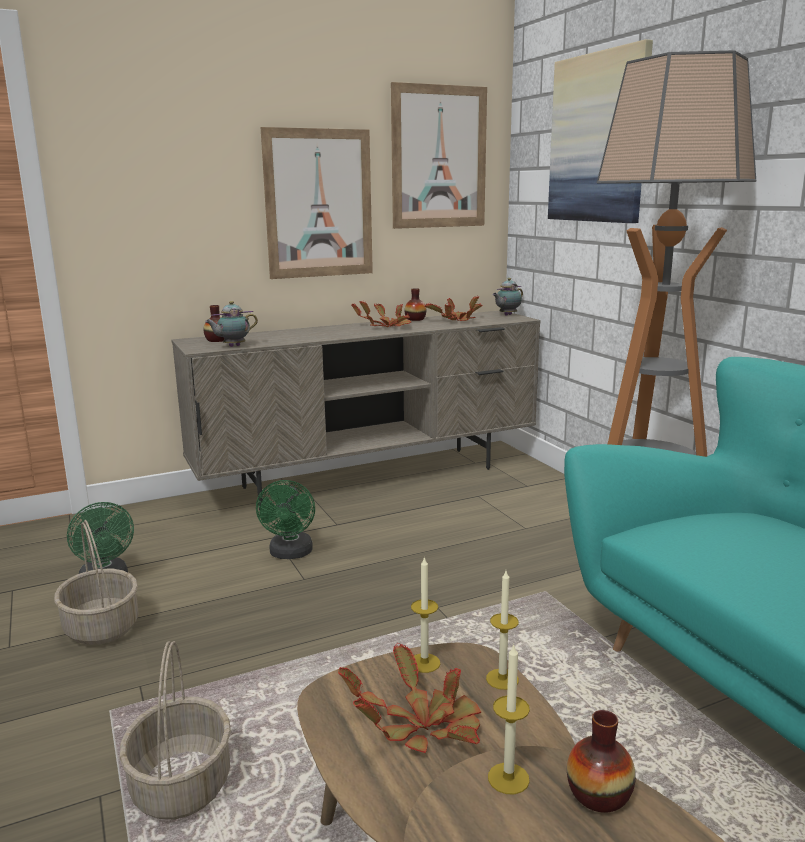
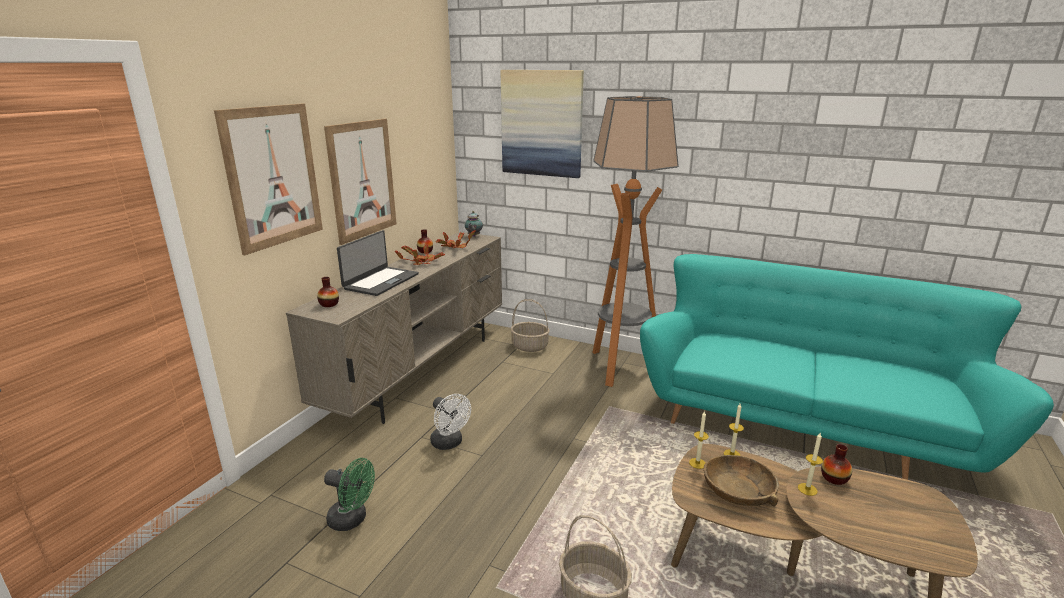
camera: 40 degrees left, 5 degrees up
basket [54,520,138,645] -> basket moved to [510,299,550,352]
teapot [205,301,258,347] -> none
green fan [256,480,315,559] -> white fan [430,394,471,450]
potted plant [338,643,481,753] -> brown bowl [704,455,779,506]
picture [391,82,487,229] -> picture moved to [214,103,323,255]
none -> laptop [337,230,419,296]

